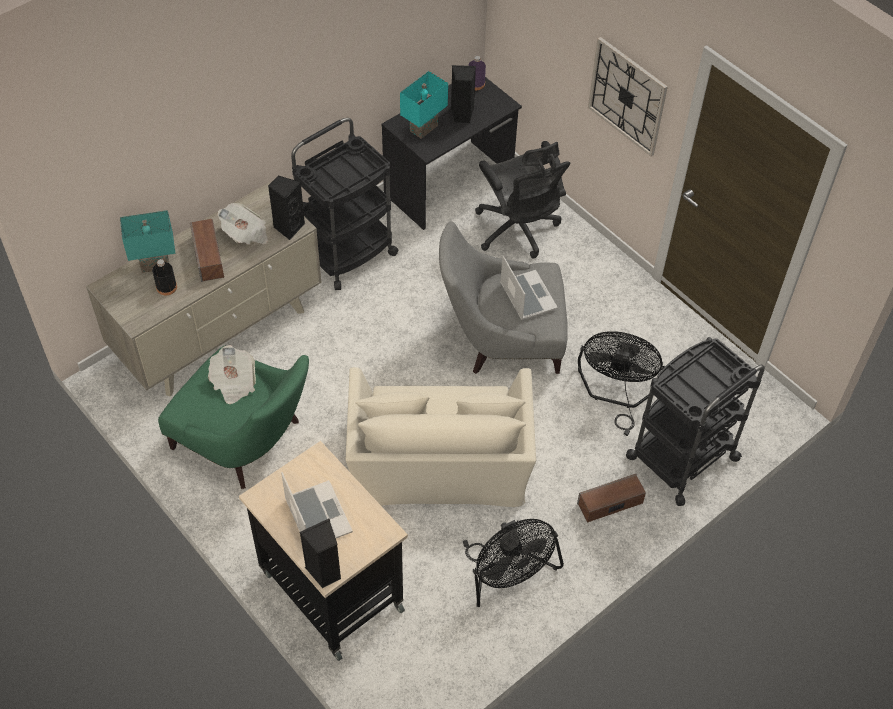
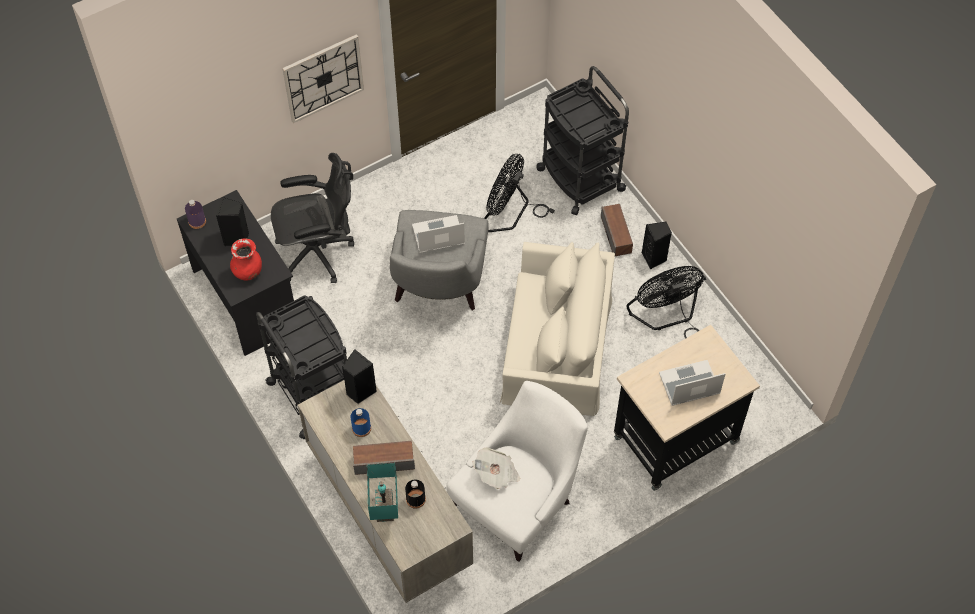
camera: 80 degrees left, 5 degrees up
green armchair [158,346,309,489] -> white armchair [446,381,588,562]
newspaper [218,203,268,245] -> blue bottle [350,408,371,437]
black speaker [300,519,341,588] -> black speaker moved to [642,221,672,269]
turquoise table lamp [400,71,448,139] -> red vase [230,239,262,280]
black fan [463,519,564,607] -> black fan turned 90 degrees counterclockwise [626,266,706,339]

